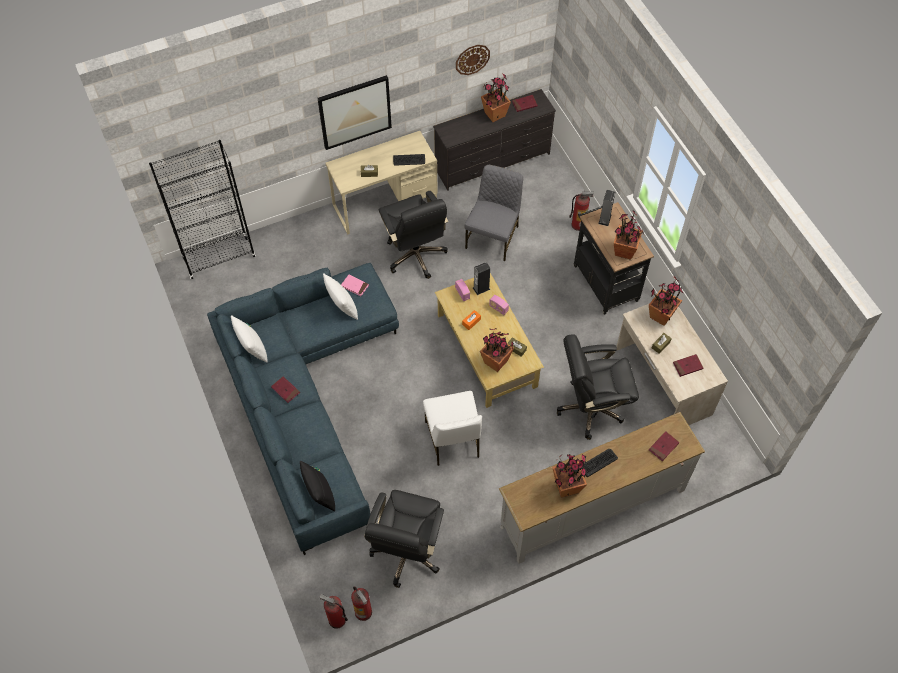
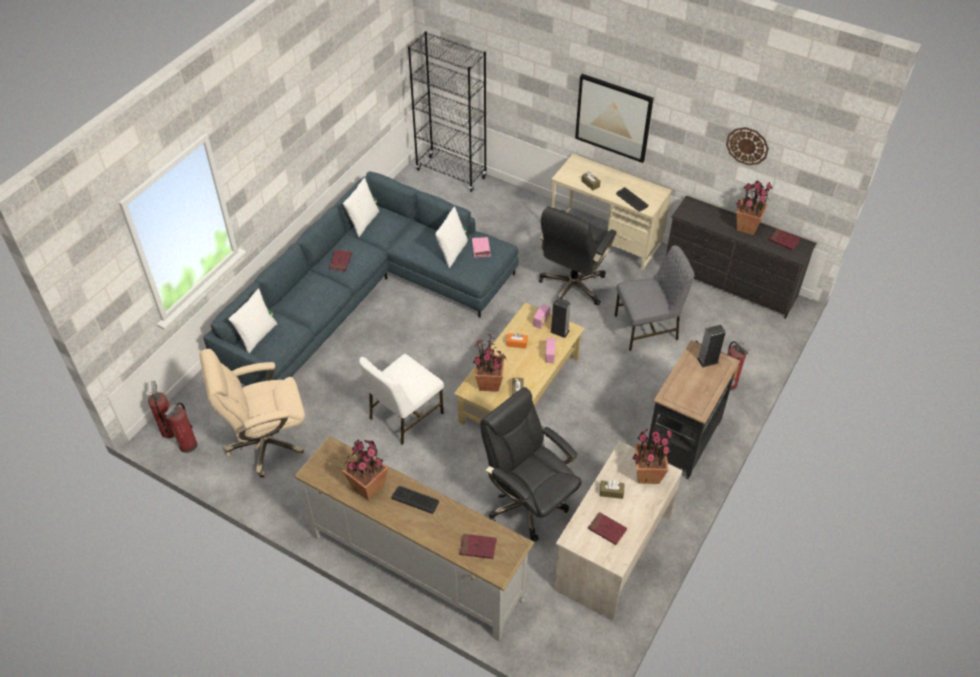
camera: 55 degrees right, 10 degrees down
black pillow [300,460,335,512] -> white pillow [228,288,278,353]
black office chair [364,490,444,588] -> beige office chair [199,349,305,478]
potted plant [614,209,644,260] -> none

